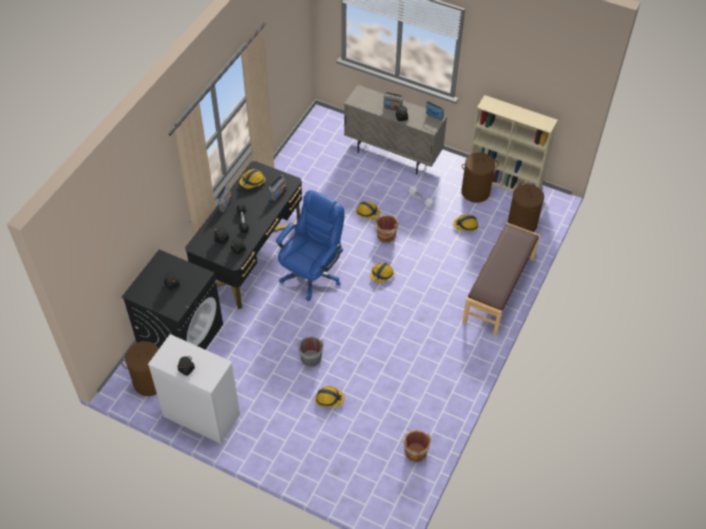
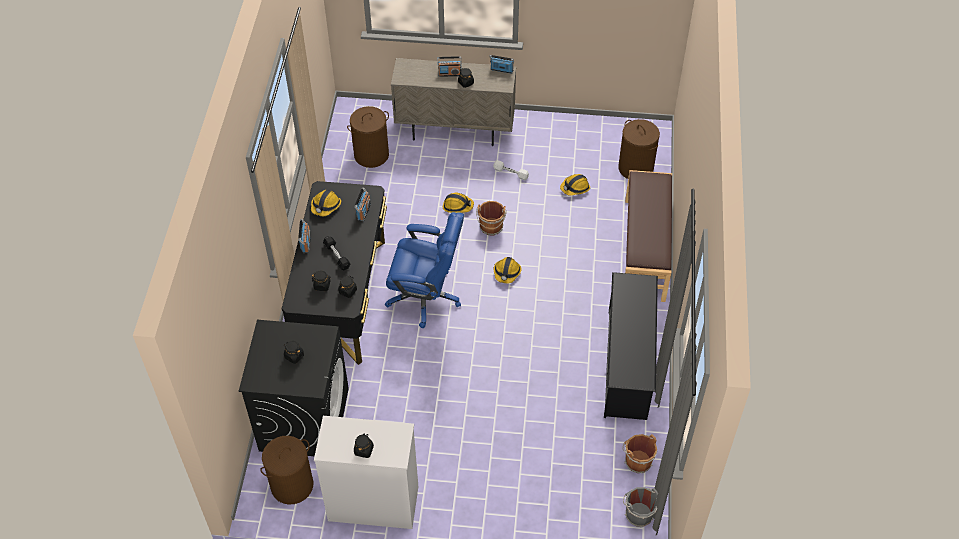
camera: 20 degrees left, 0 degrees up
blue office chair [276,190,344,301] -> blue office chair turned 90 degrees clockwise [385,212,464,328]
grey bucket [297,337,324,367] -> grey bucket moved to [623,487,658,527]
hard hat [315,386,345,408] -> none
brown laundry basket [461,152,498,203] -> brown laundry basket moved to [347,106,389,168]
beige bookcase [470,95,558,192] -> none
none -> black shoe rack [604,272,658,420]

